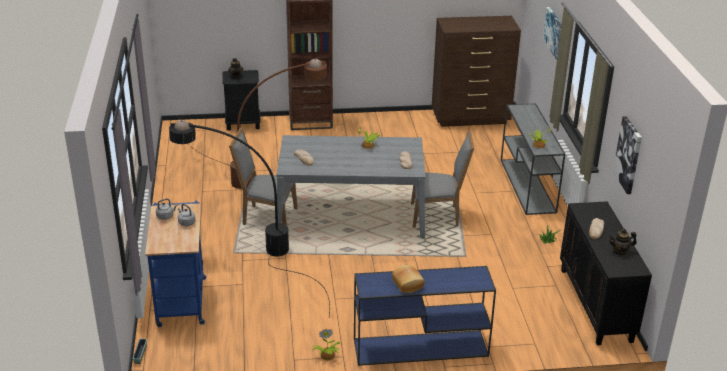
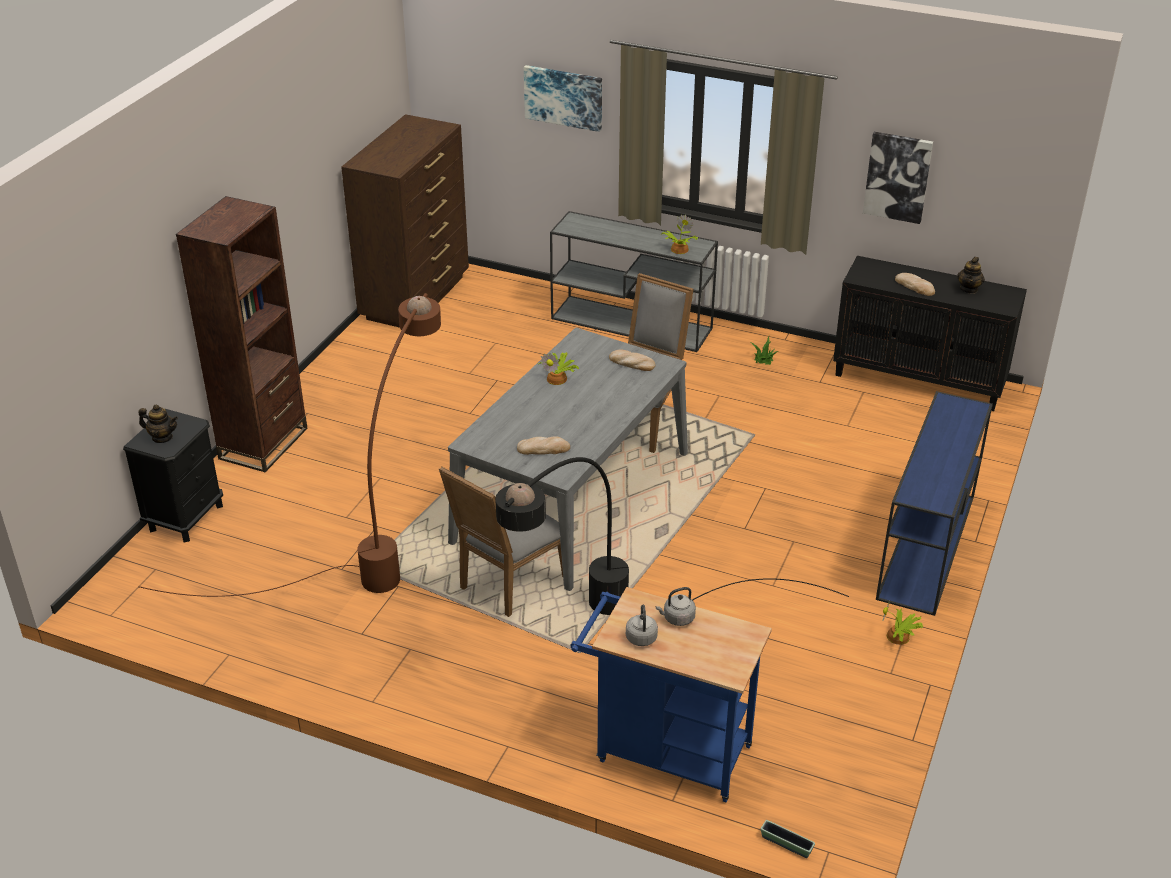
camera: 60 degrees left, 5 degrees up
bread [392,265,425,293] -> none

